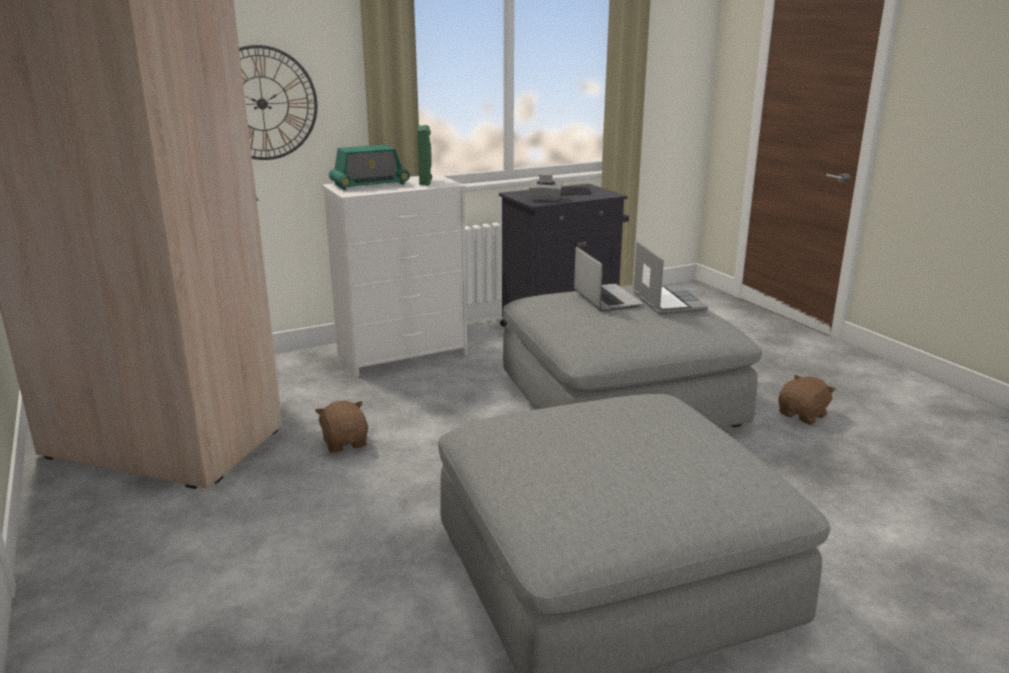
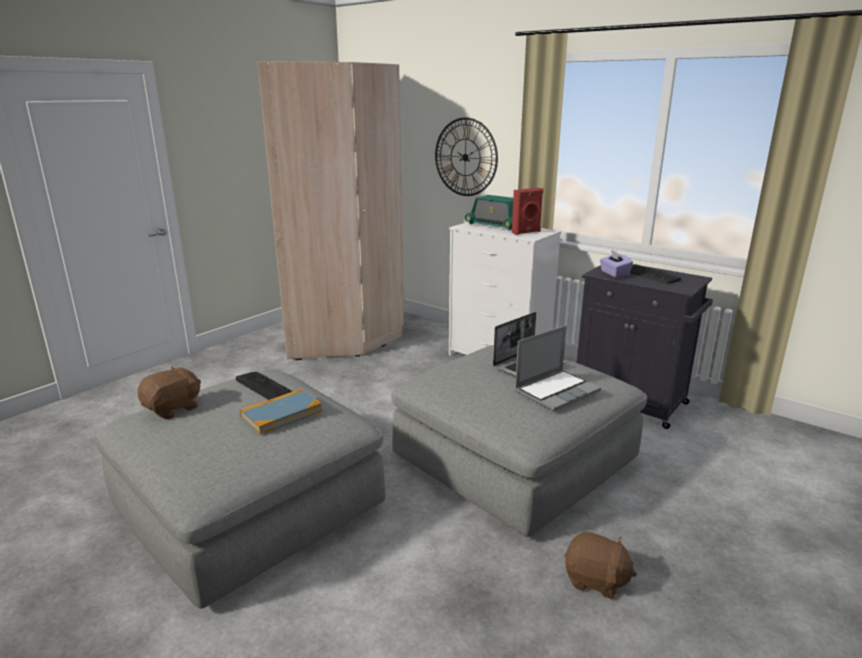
camera: 65 degrees right, 0 degrees up
brown plush toy [315,400,368,453] -> brown plush toy moved to [138,366,201,419]
green speaker [417,125,432,186] -> red speaker [512,188,544,235]
grey tissue box [529,175,563,201] -> purple tissue box [600,250,633,278]
none -> keyboard [236,372,293,400]
none -> book [240,389,322,434]

